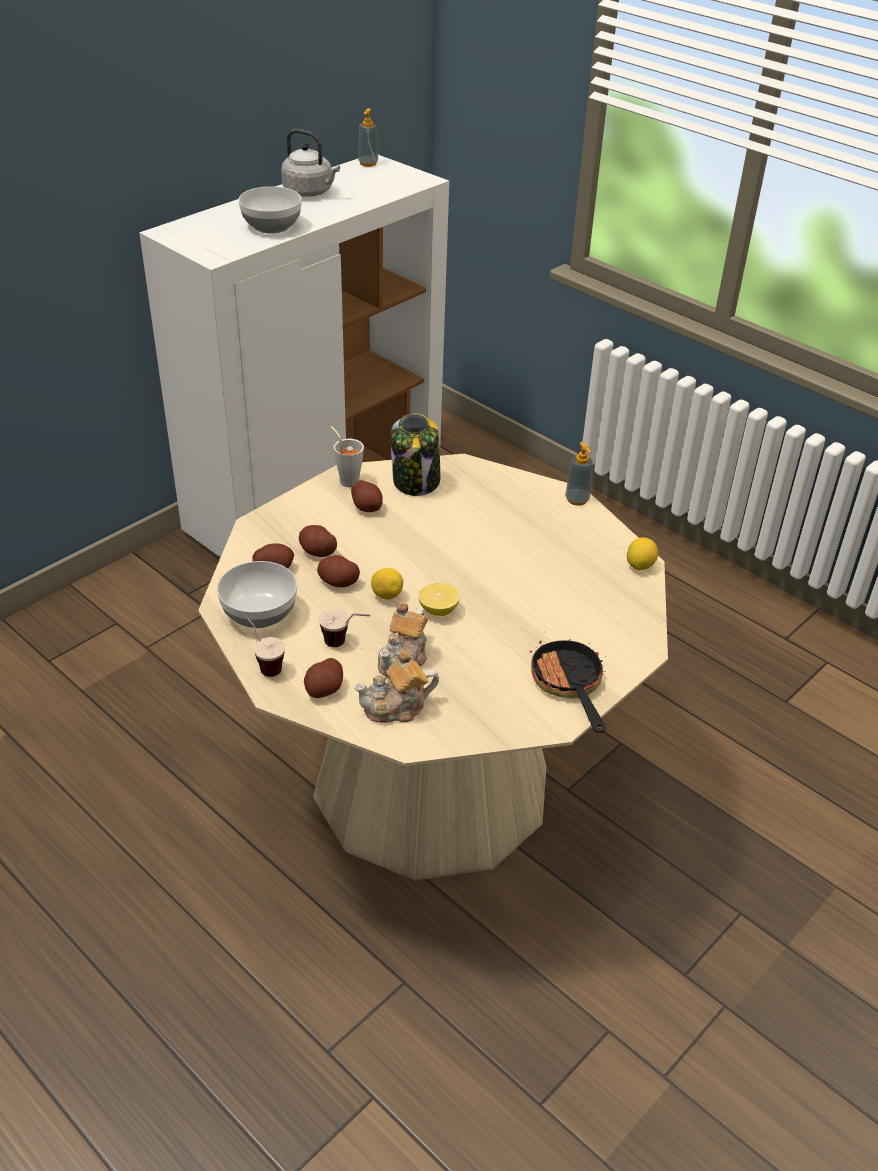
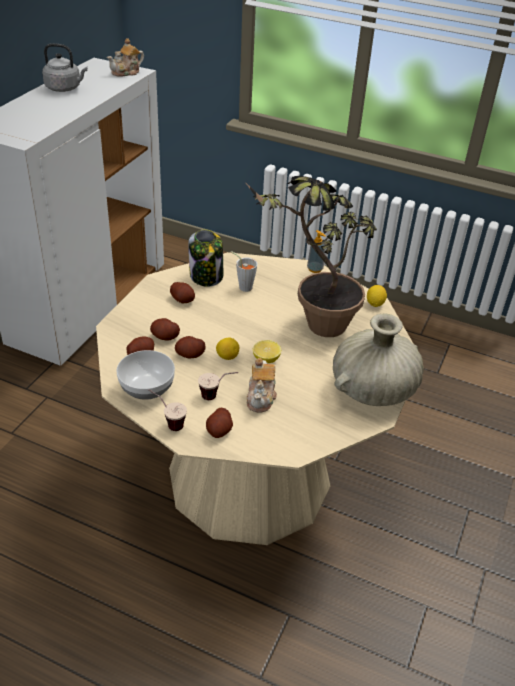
camera: 20 degrees left, 0 degrees up
bowl [238,186,302,234] -> none
grey cup [330,426,364,487] -> grey cup moved to [231,251,258,292]
teapot [354,651,439,723] -> teapot moved to [107,38,144,77]
soap dispenser [358,108,378,167] -> none
frying pan [530,639,606,733] -> beige vase [333,314,424,406]
none -> potted plant [244,176,377,337]

